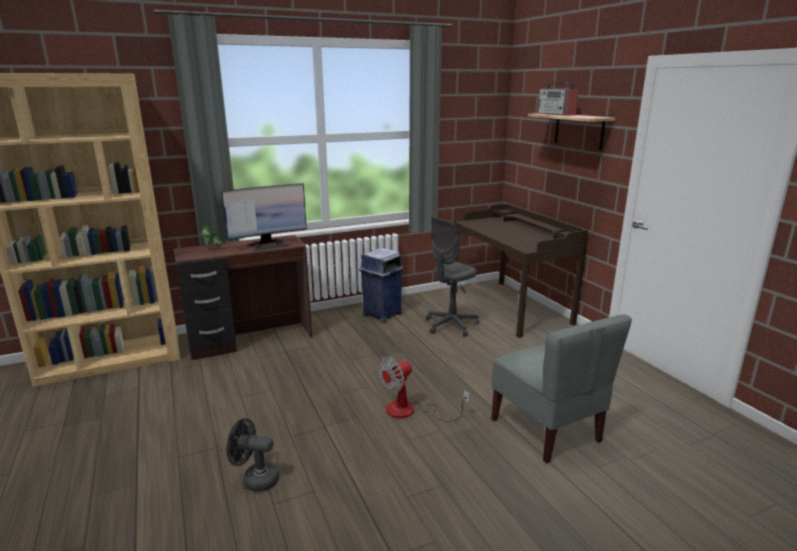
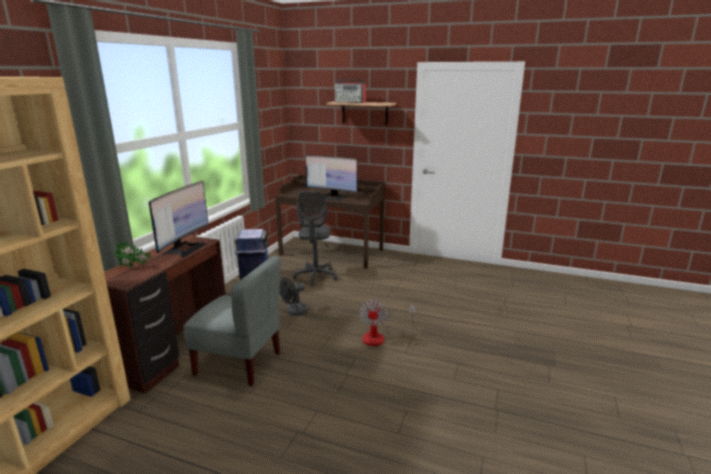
camera: 45 degrees left, 0 degrees up
black fan [226,418,279,492] -> black fan moved to [279,278,307,316]
grey chair [491,314,632,463] -> grey chair moved to [183,256,281,386]
none -> monitor [306,155,358,201]

